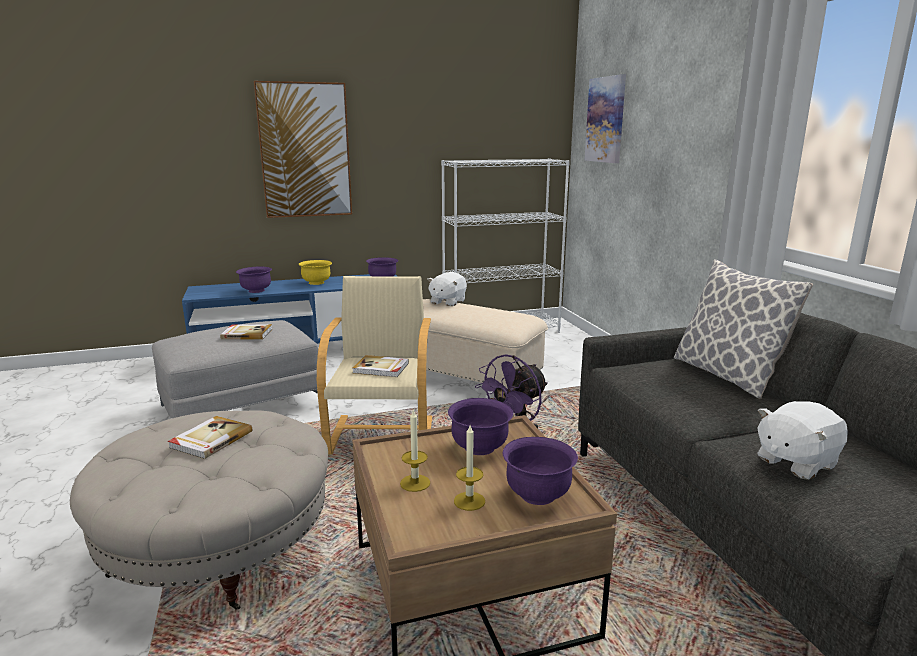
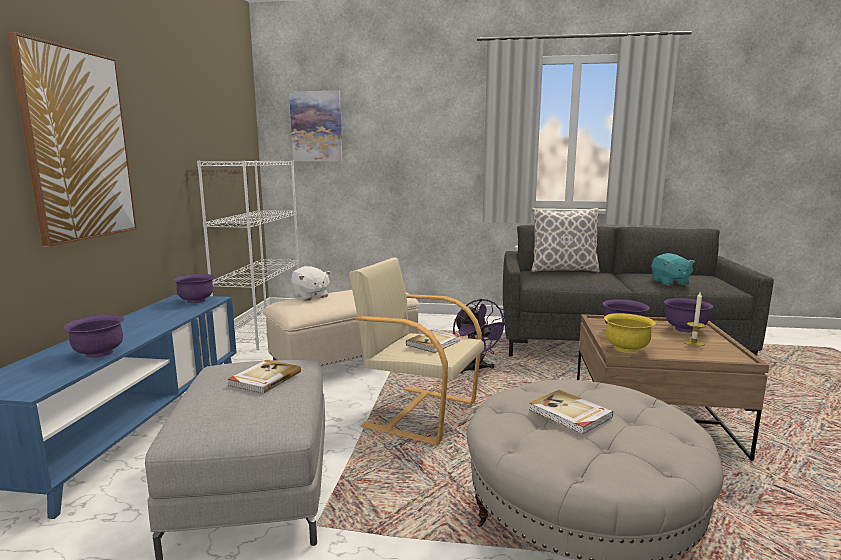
camera: 65 degrees left, 5 degrees down
yellow bowl [299,260,332,285] -> yellow bowl moved to [604,313,656,353]
candle [400,409,430,492] -> none
white plush toy [757,401,848,480] -> turquoise plush toy [651,253,695,286]

